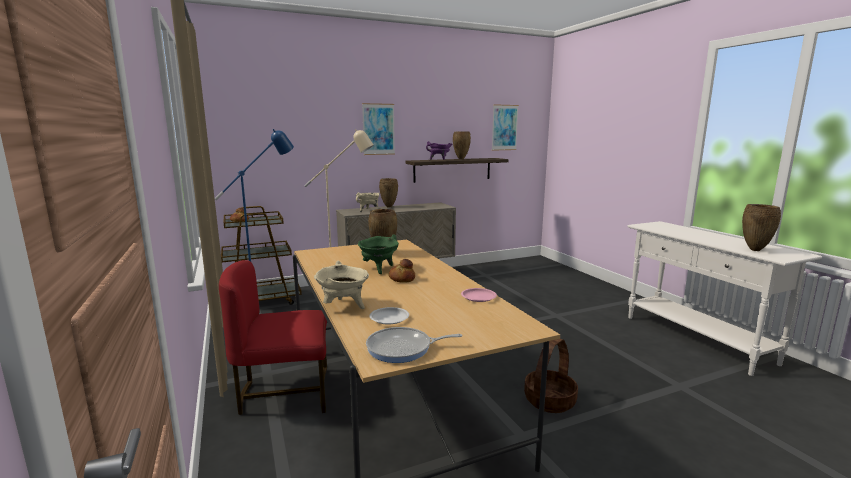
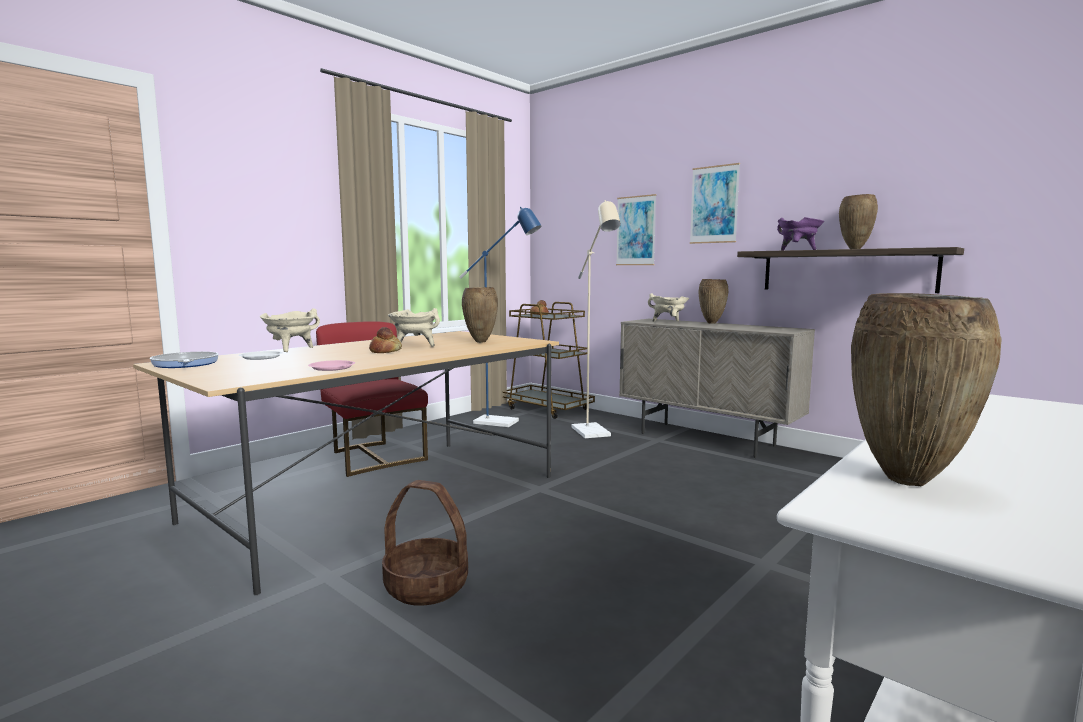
camera: 65 degrees right, 5 degrees down
green cooking pot [358,235,399,274] -> beige cooking pot [388,308,440,347]
picture [492,104,519,151] -> picture moved to [616,194,657,265]

